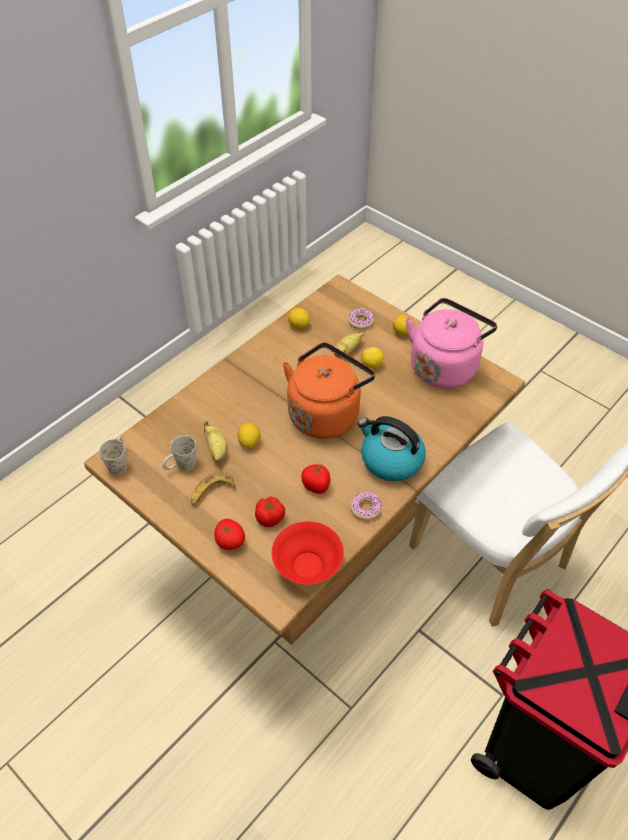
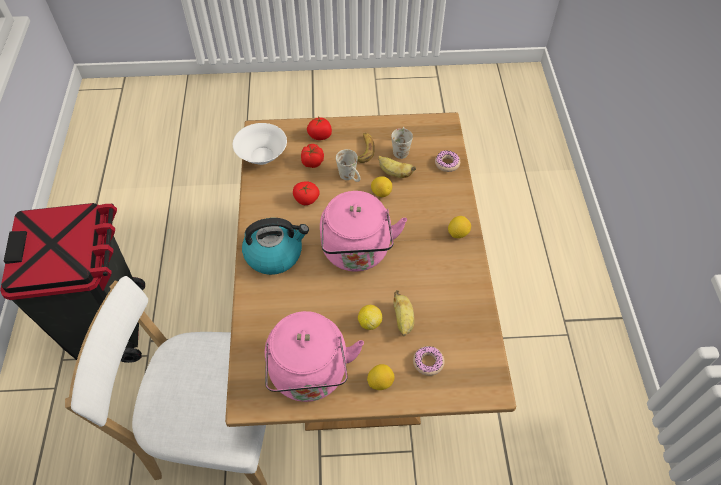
camera: 135 degrees right, 5 degrees up
white mug [99,436,127,475] -> white mug moved to [336,149,360,182]
red bowl [272,521,344,585] -> white bowl [233,123,287,165]
orange kettle [283,342,375,439] -> pink kettle [320,191,407,272]
lemon [288,308,310,329] -> lemon moved to [448,216,471,238]
donut [350,491,382,520] -> donut moved to [435,150,460,172]

